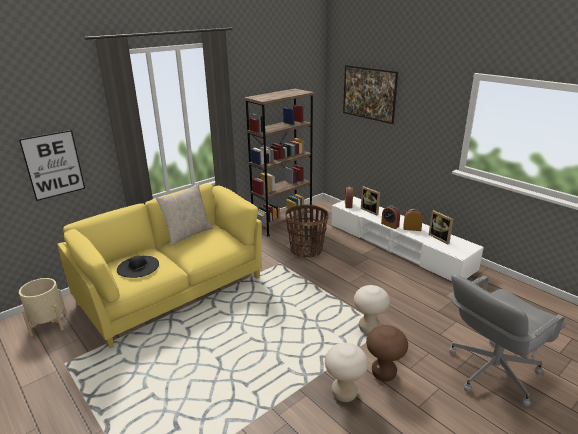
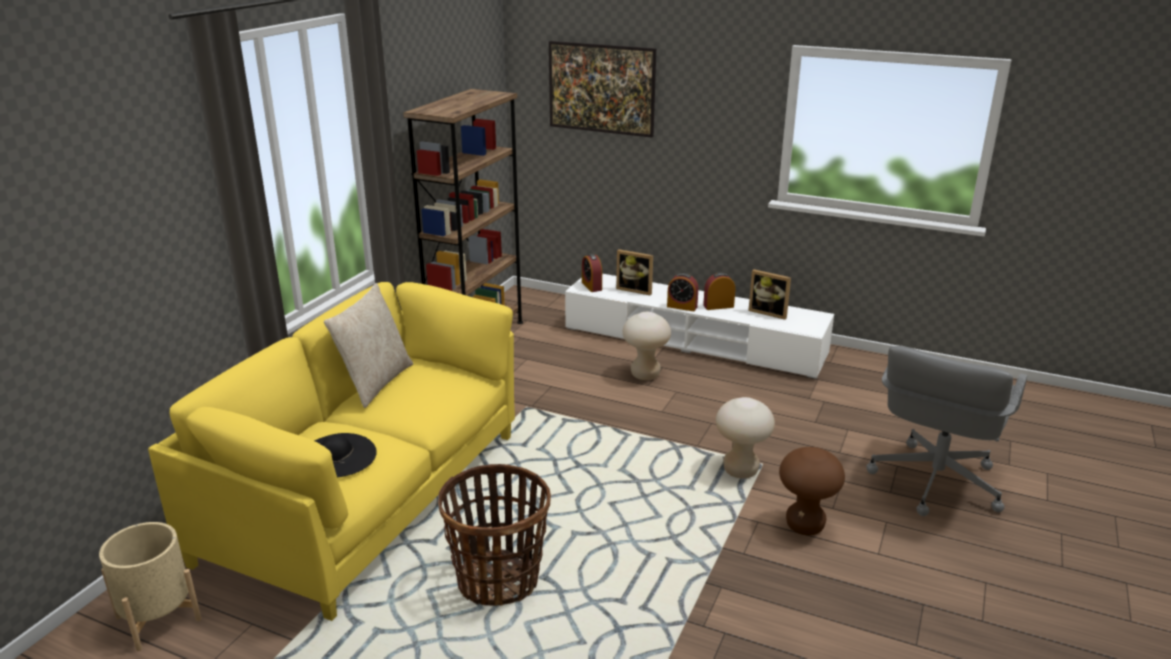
camera: 25 degrees left, 0 degrees up
picture [19,130,85,201] -> none
basket [285,205,329,258] -> basket moved to [438,464,551,606]
beige stool [325,343,368,402] -> beige stool moved to [623,312,671,380]

